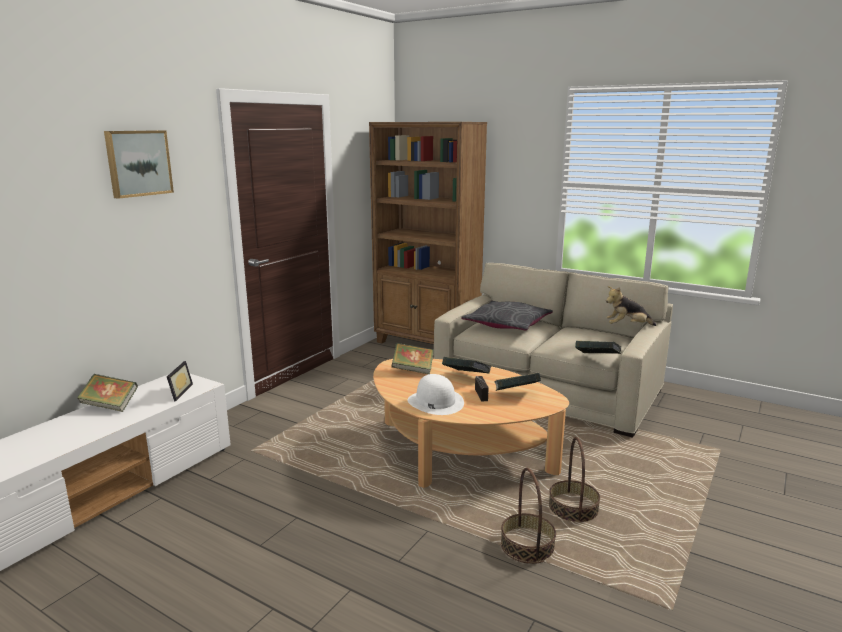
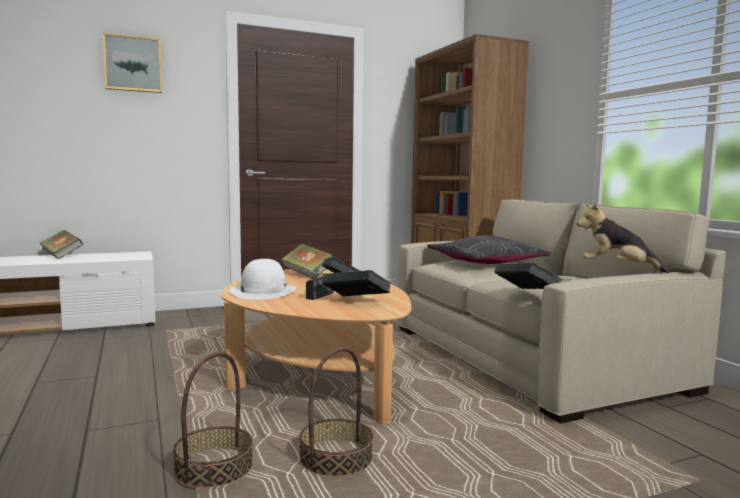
camera: 35 degrees right, 10 degrees down
picture frame [167,361,193,401] -> none

